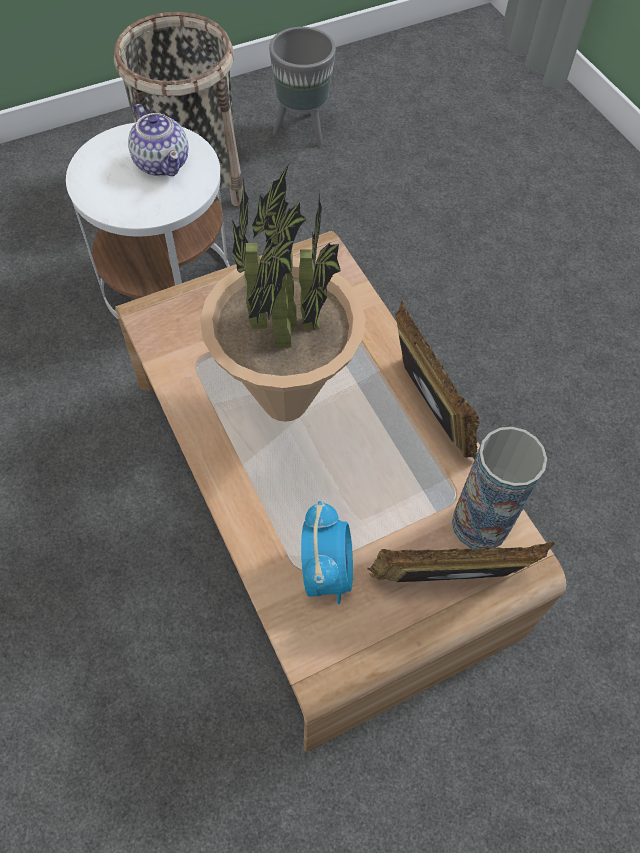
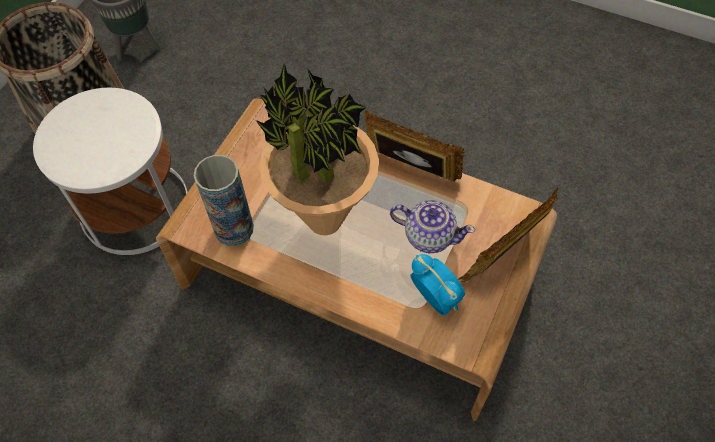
camera: 35 degrees left, 0 degrees up
teapot [128,104,188,176] -> teapot moved to [390,200,475,253]
vase [452,427,547,549] -> vase moved to [194,155,254,246]

